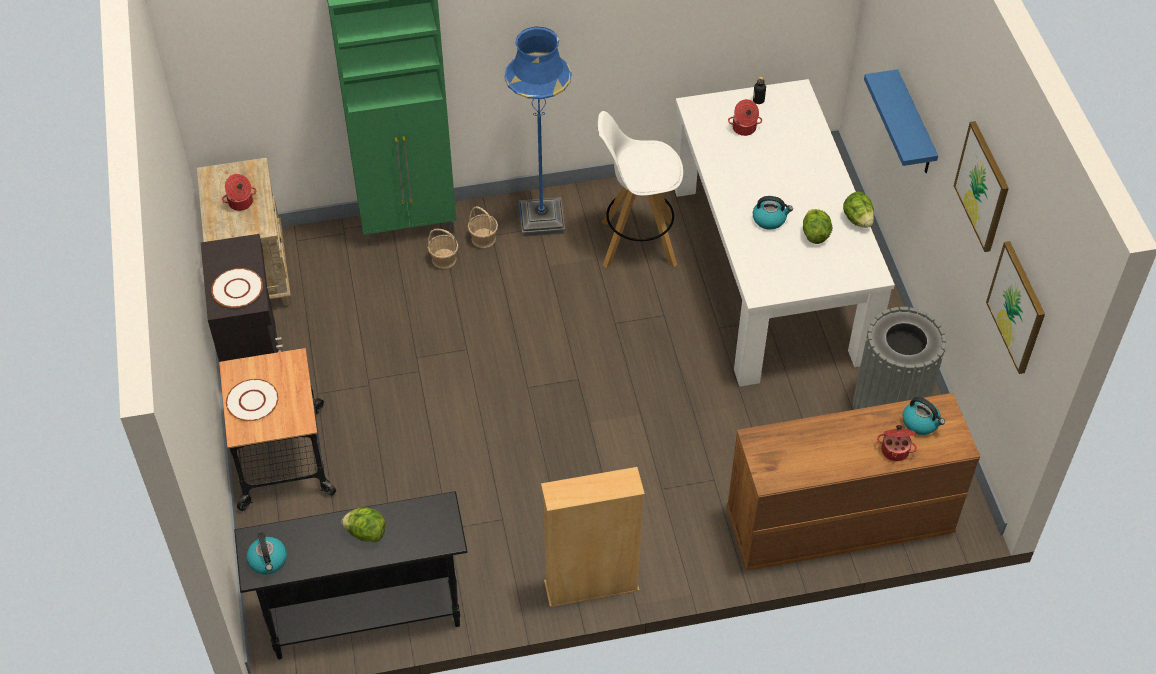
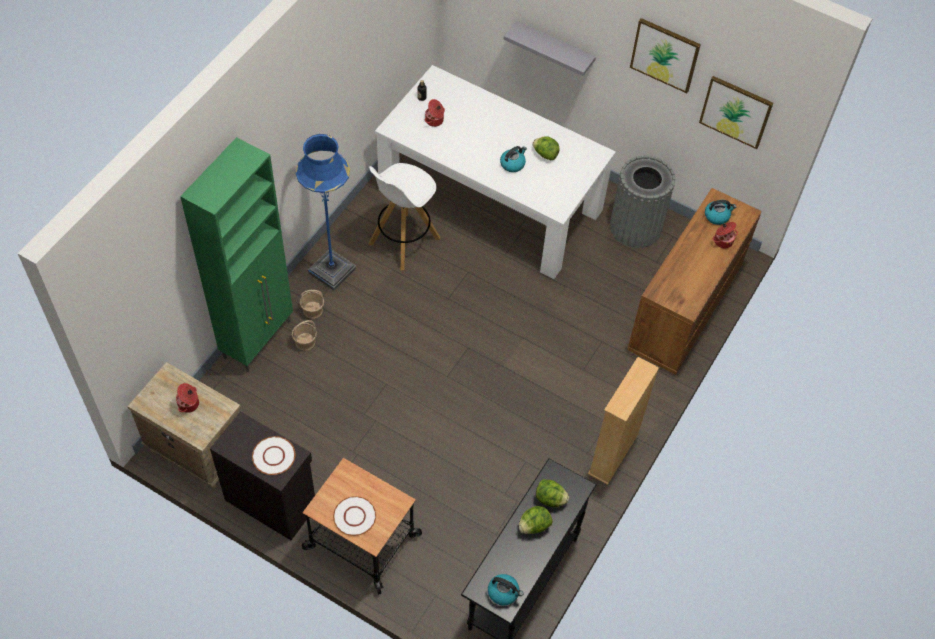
camera: 50 degrees left, 5 degrees up
lettuce [843,192,874,228] -> lettuce moved to [536,479,569,507]
blue shelf [864,69,938,173] -> grey shelf [503,21,596,76]

